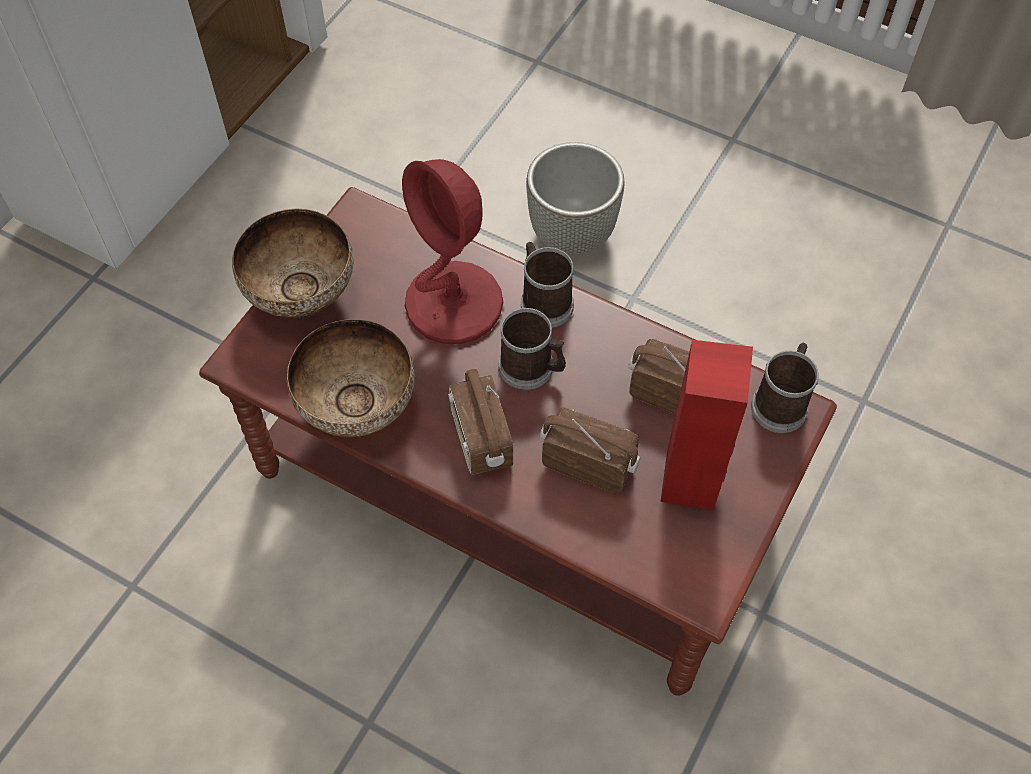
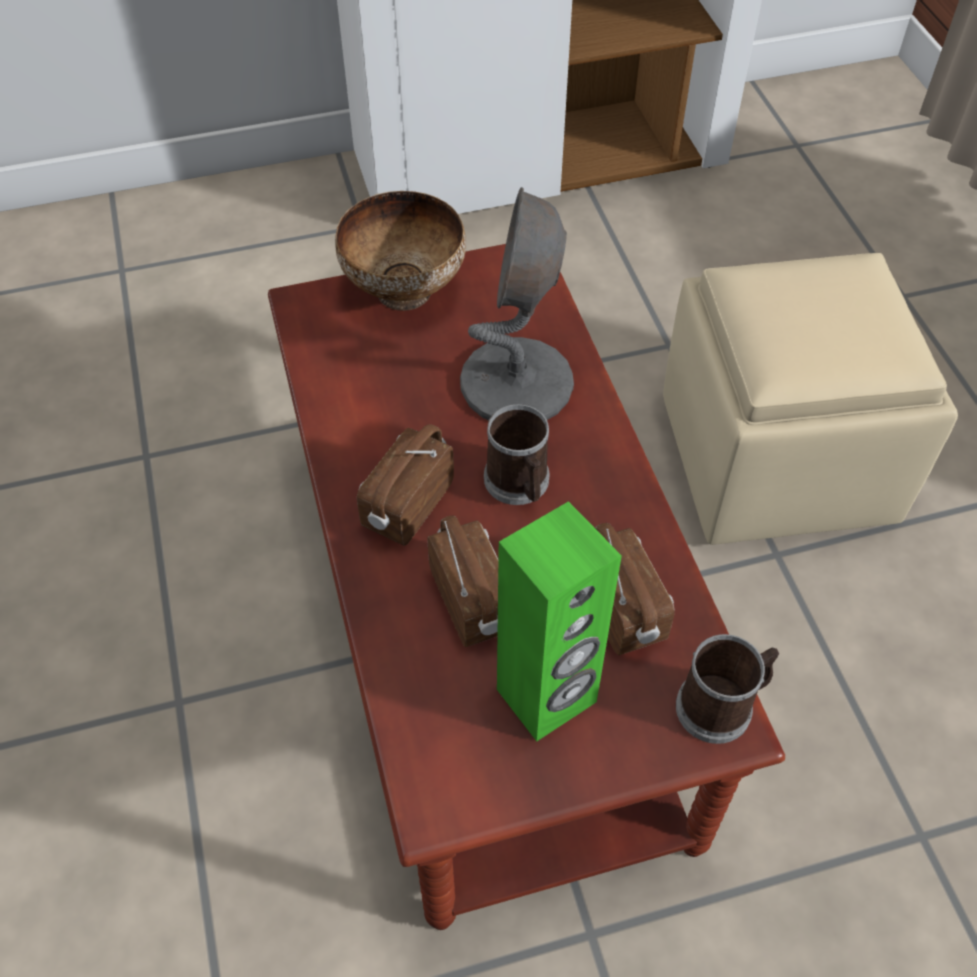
camera: 45 degrees right, 5 degrees down
bowl [287,319,415,437] -> none
red table lamp [402,159,503,344] -> grey table lamp [460,187,574,420]
mug [521,242,574,328] -> none
grey planter [526,142,625,255] -> beige ottoman [663,253,958,545]
red speaker [661,340,753,510] -> green speaker [497,501,622,741]

